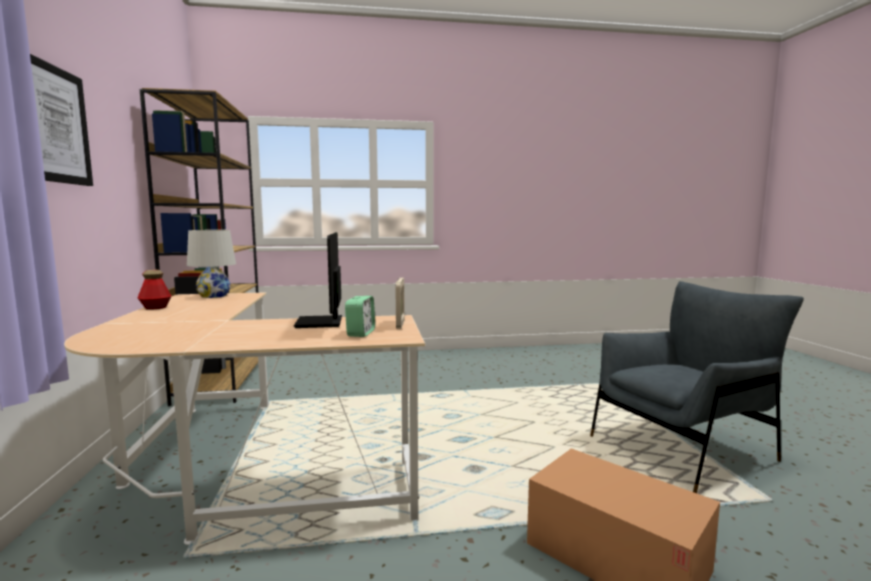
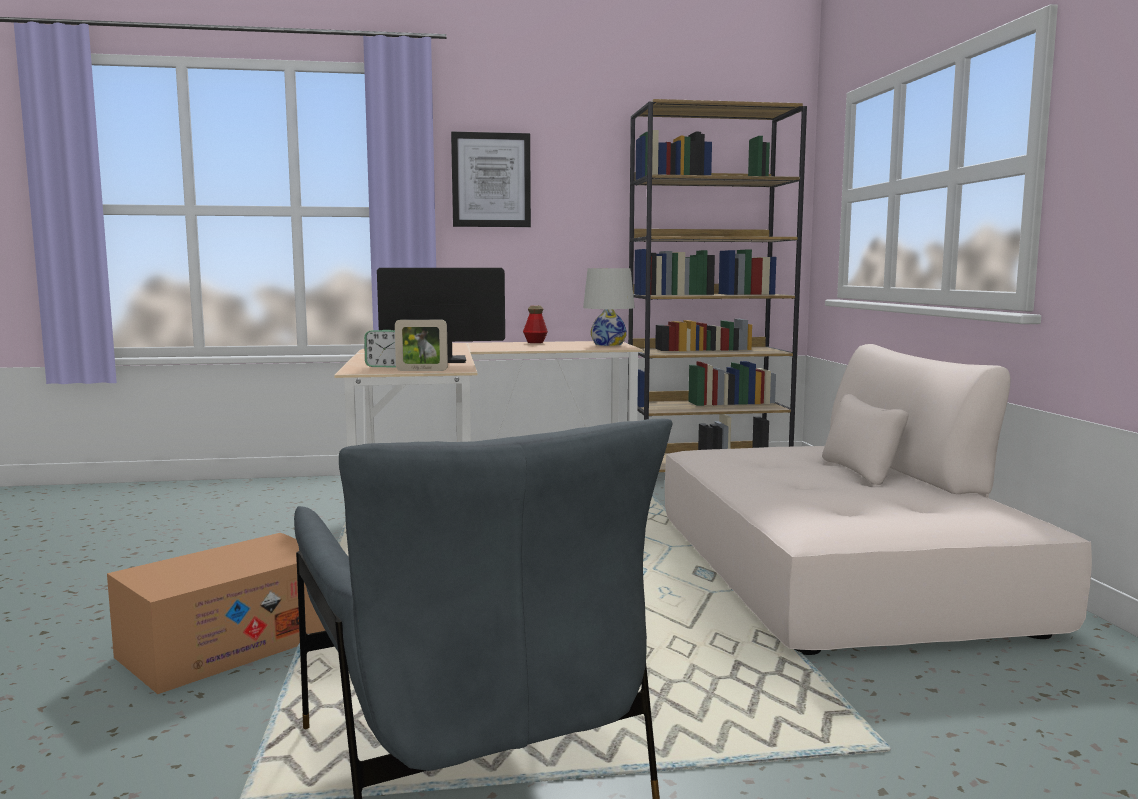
camera: 90 degrees right, 0 degrees up
none -> beige sofa [665,344,1092,655]

